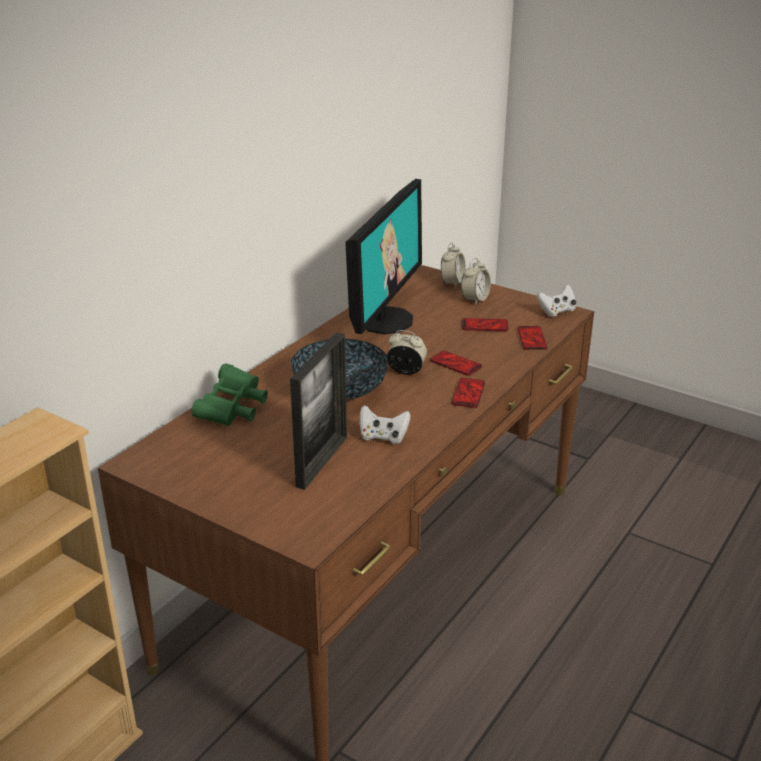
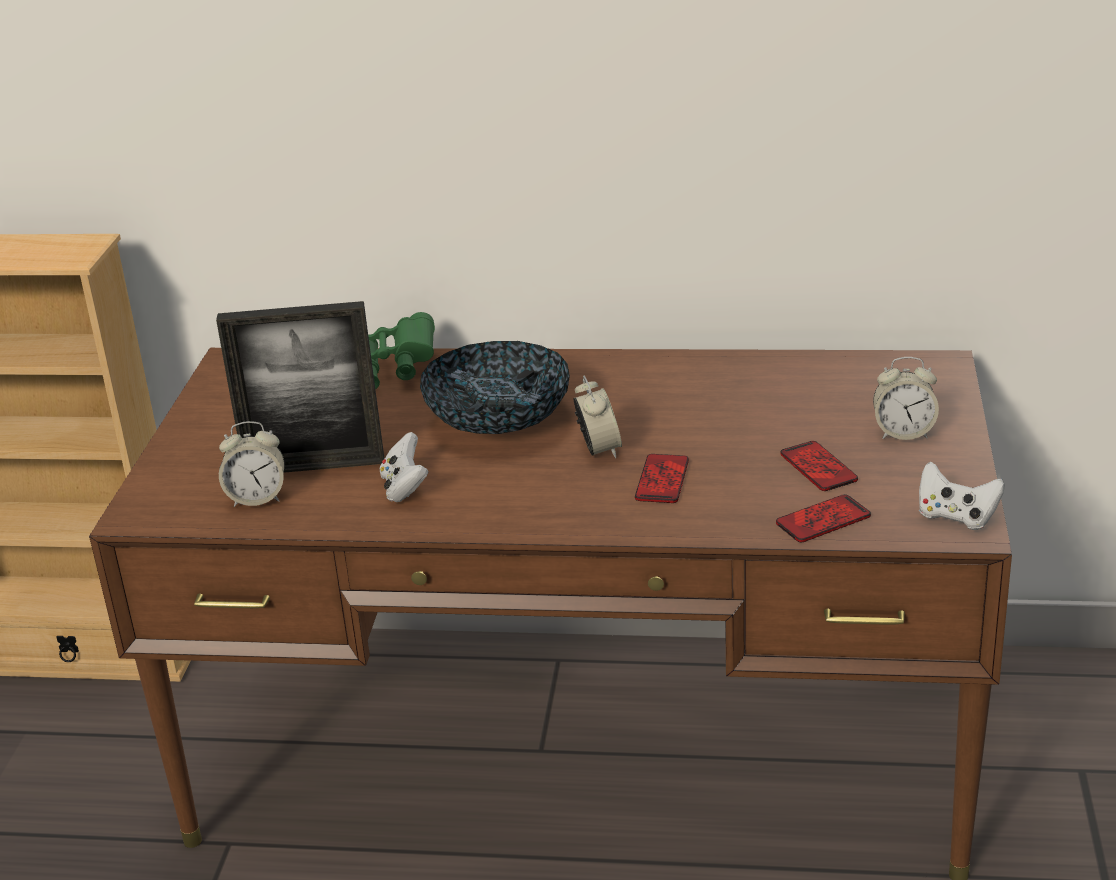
camera: 65 degrees right, 0 degrees up
monitor [345,179,422,335] -> none
alarm clock [441,242,466,288] -> alarm clock moved to [219,421,285,507]
phone [452,378,485,408] -> none

